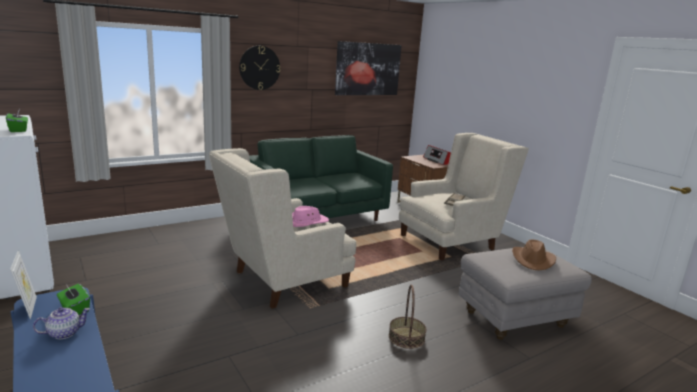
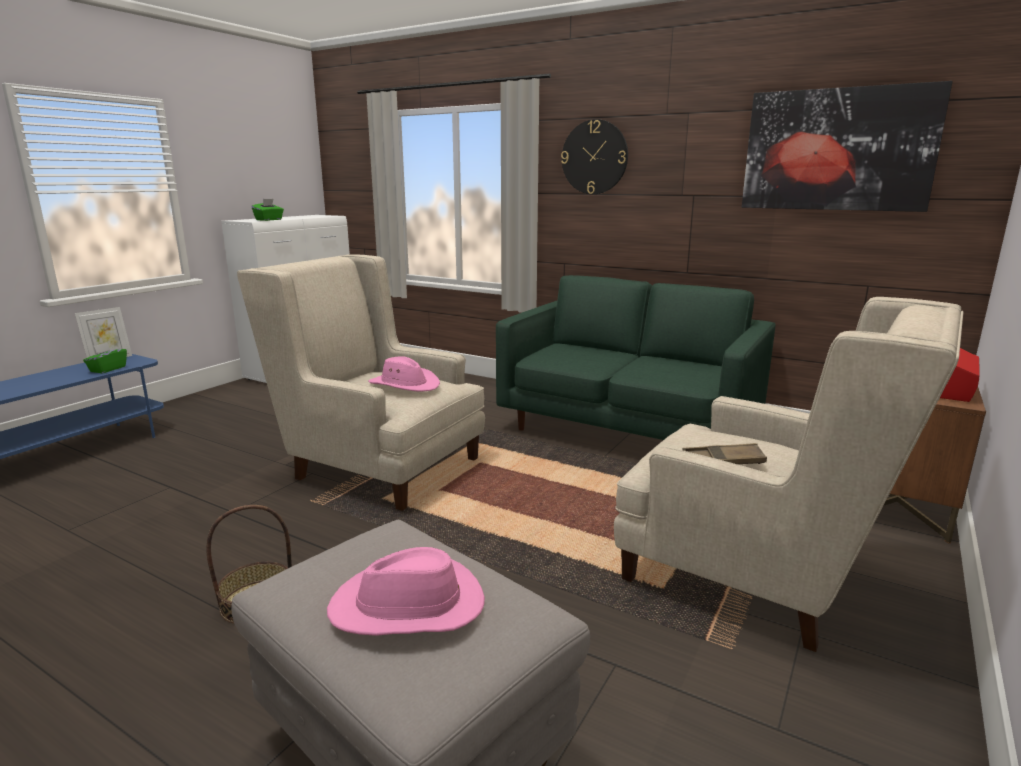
camera: 65 degrees right, 0 degrees up
teapot [33,307,90,339] -> none
brown hat [512,240,556,270] -> pink hat [327,547,485,636]

